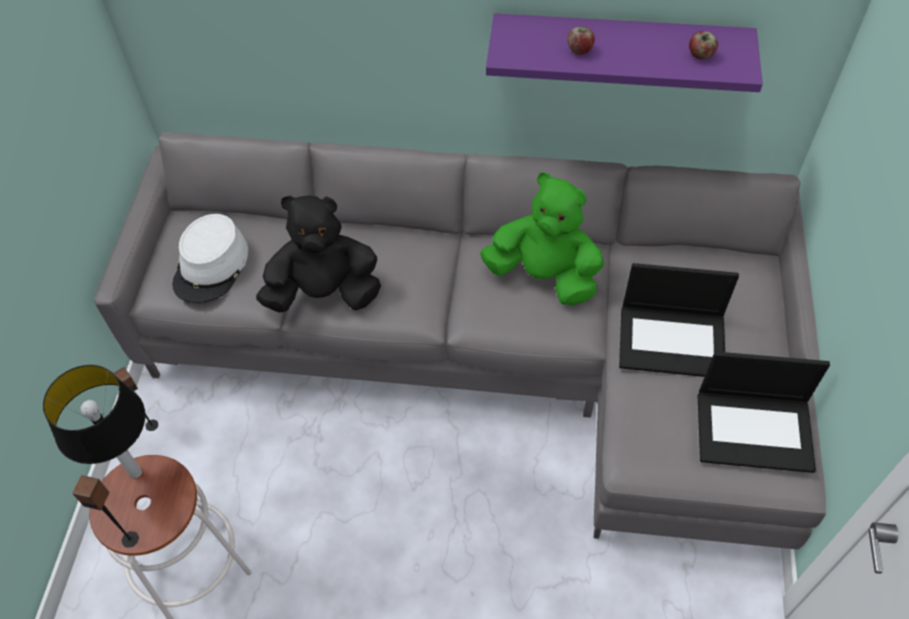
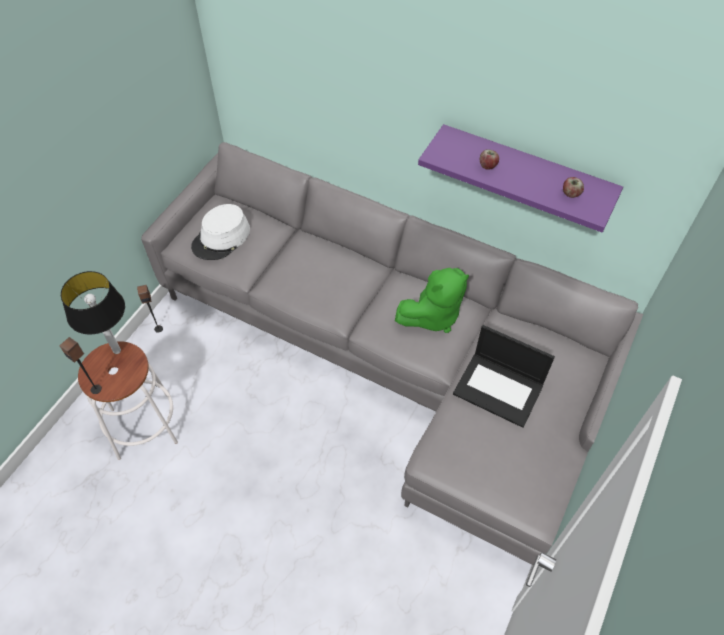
camera: 20 degrees right, 0 degrees up
black plush toy [256,195,381,313] -> none
green plush toy [480,173,604,305] -> green plush toy turned 105 degrees clockwise [395,268,469,333]
laptop [698,352,830,473] -> none

